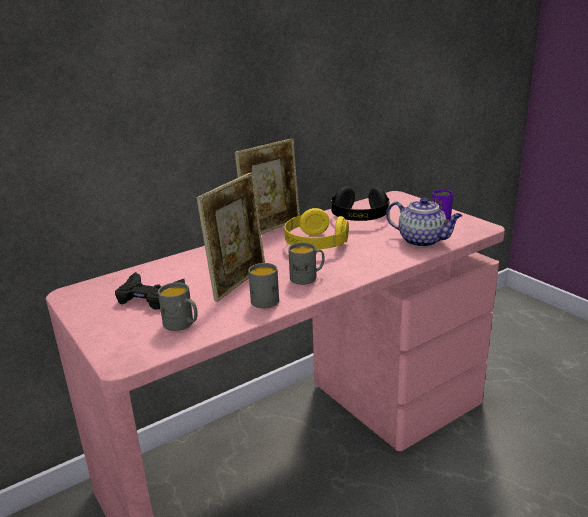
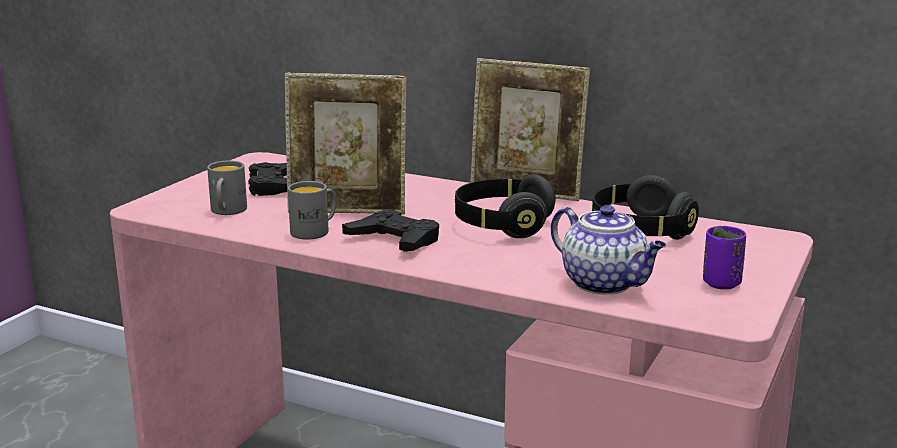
camera: 60 degrees right, 5 degrees down
yellow headphones [284,208,349,249] -> black headphones [455,174,556,238]
grey mug [288,242,325,285] -> black game controller [342,209,439,252]
teapot [386,197,463,247] -> teapot turned 45 degrees counterclockwise [551,205,666,295]

